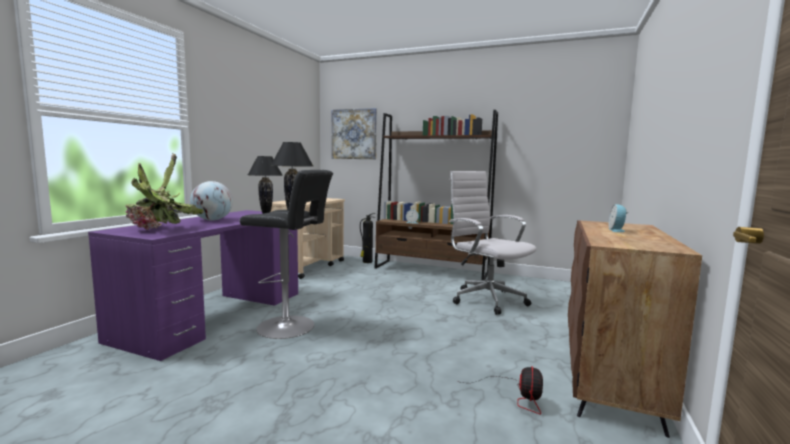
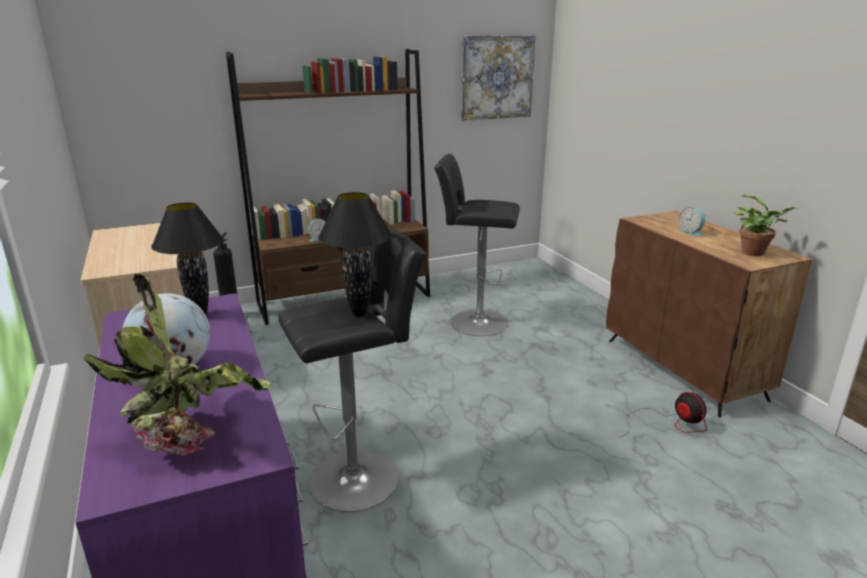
camera: 45 degrees left, 15 degrees up
picture [332,108,377,159] -> picture moved to [461,35,536,121]
white office chair [449,171,537,315] -> black stool [434,154,520,336]
none -> potted plant [734,195,800,256]

